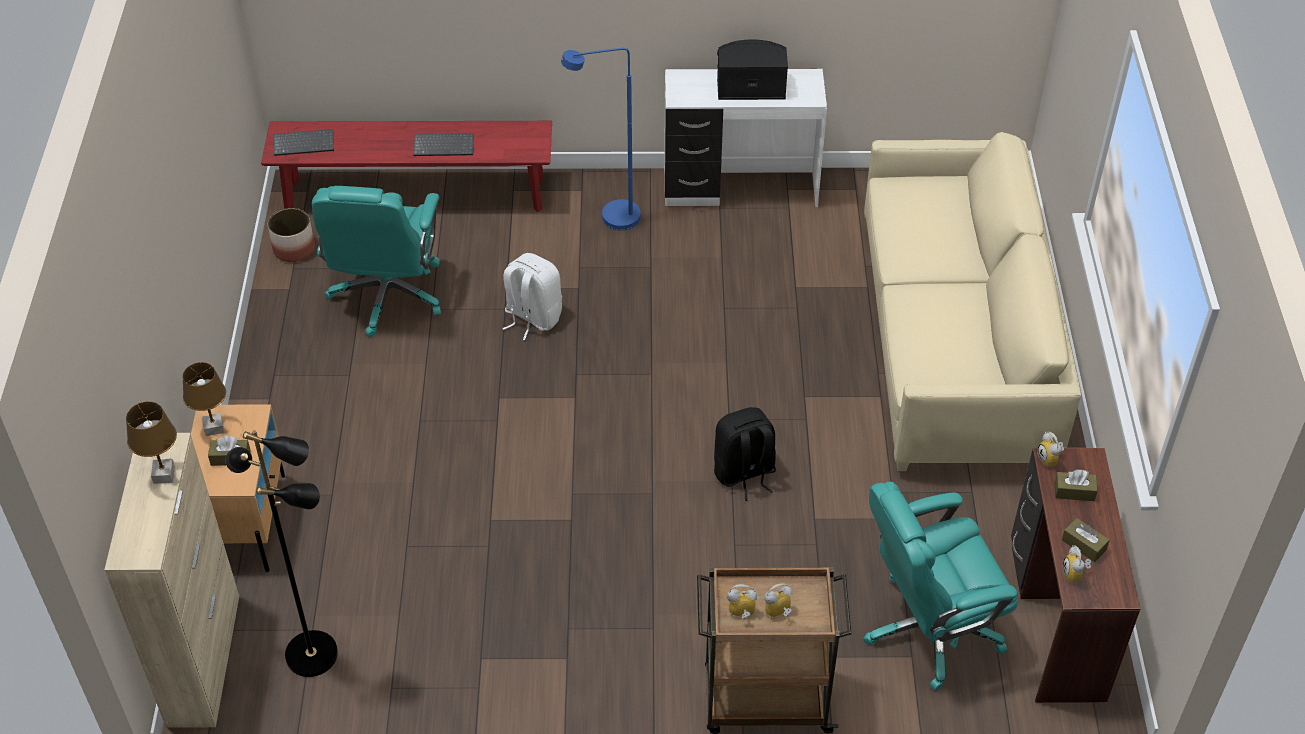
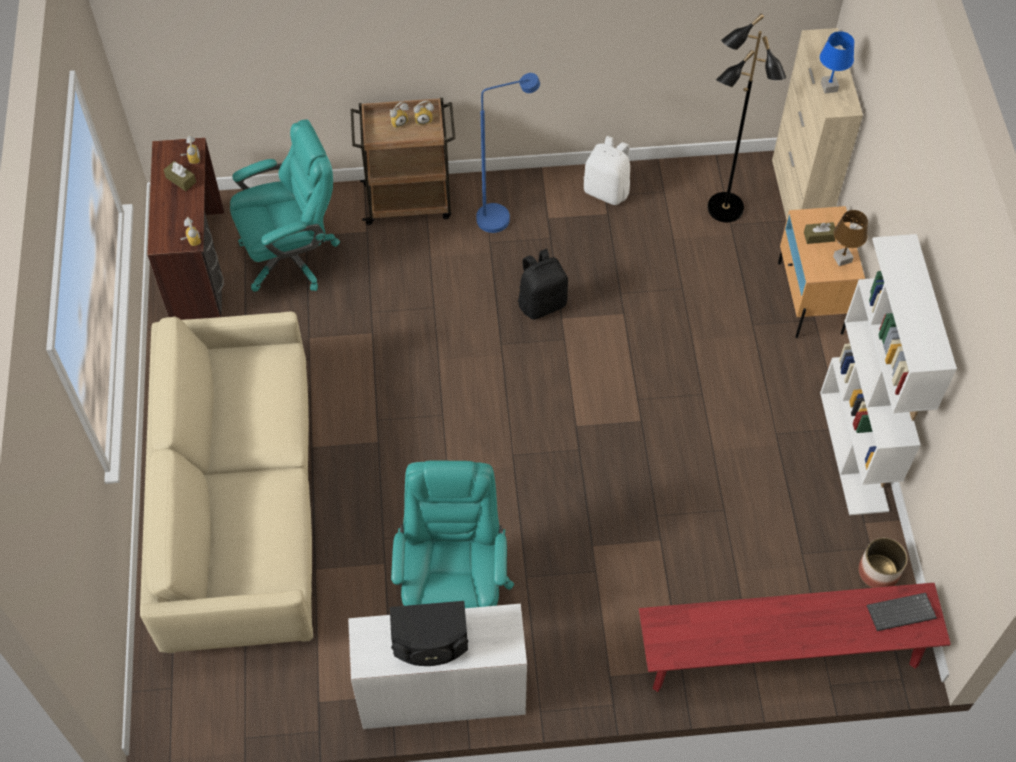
camera: 175 degrees right, 10 degrees up
brown table lamp [126,401,177,484] -> blue table lamp [820,31,854,93]
turquoise office chair [312,186,441,337] -> turquoise office chair moved to [391,460,514,608]
keyboard [413,133,474,156] -> none
white backpack [502,253,562,340] -> white backpack moved to [583,136,630,205]
blue floor lamp [561,48,641,230] -> blue floor lamp moved to [476,73,540,233]
black backpack [714,407,776,501] -> black backpack moved to [518,249,568,320]
brown tissue box [1054,470,1098,501] -> none
none -> white bookcase [820,234,957,515]

